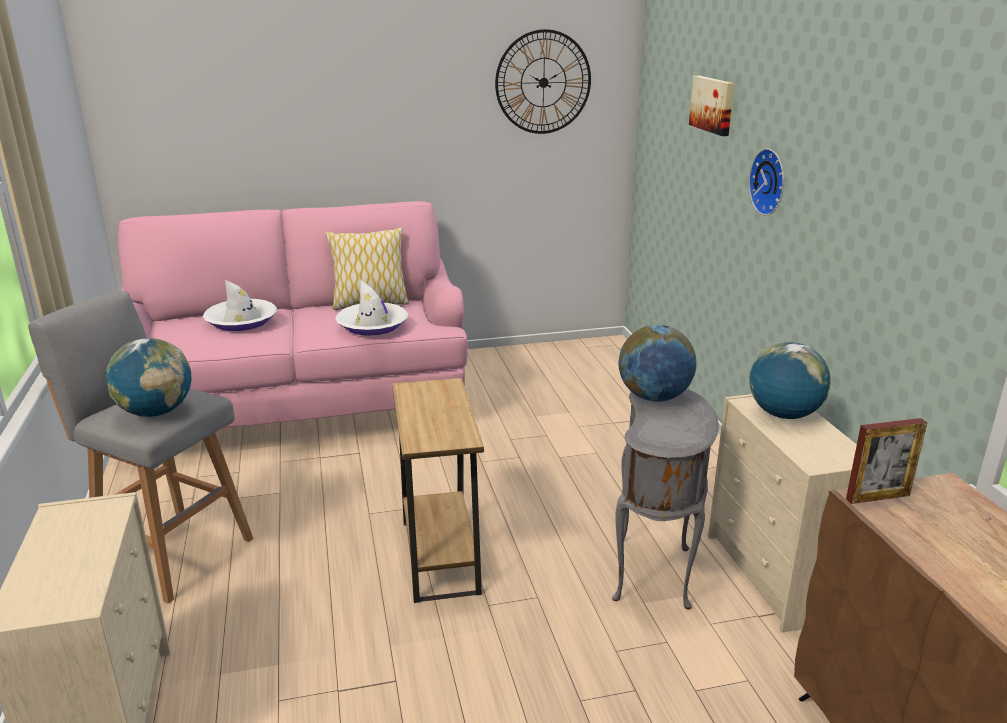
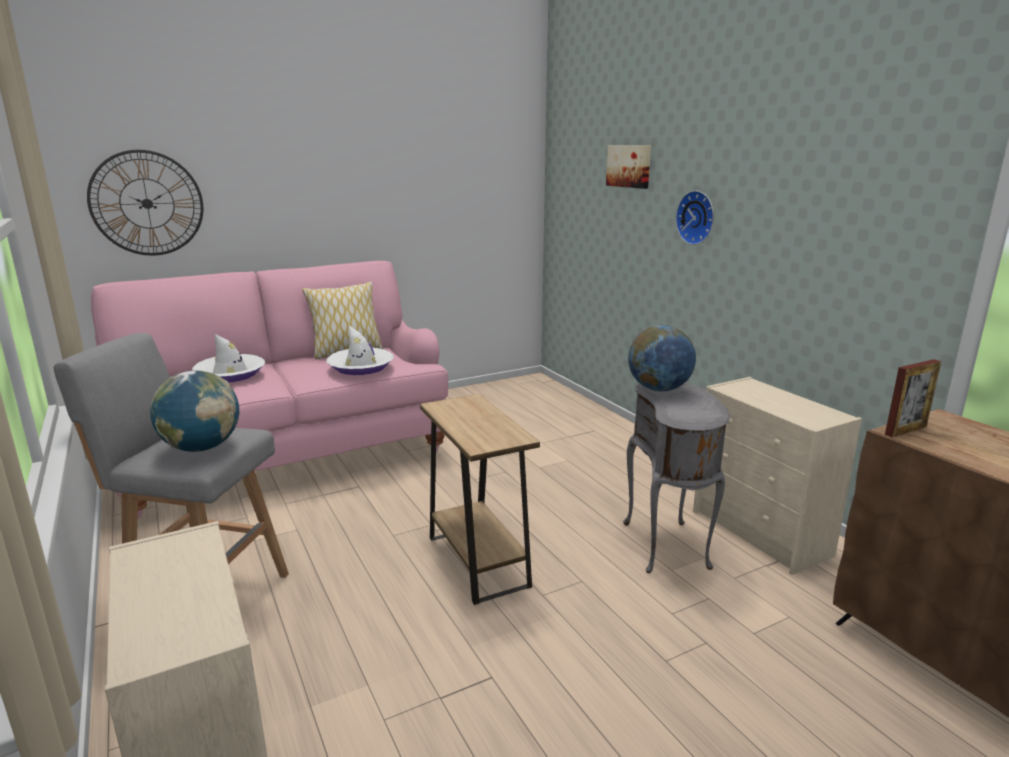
camera: 15 degrees left, 5 degrees down
wall clock [495,29,591,134] -> wall clock moved to [87,150,203,255]
globe [749,342,831,419] -> none

